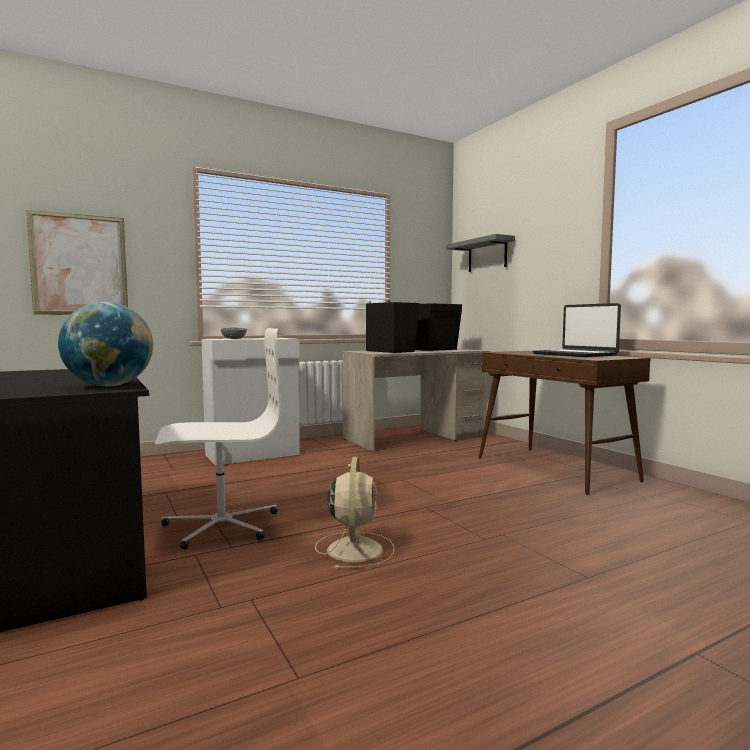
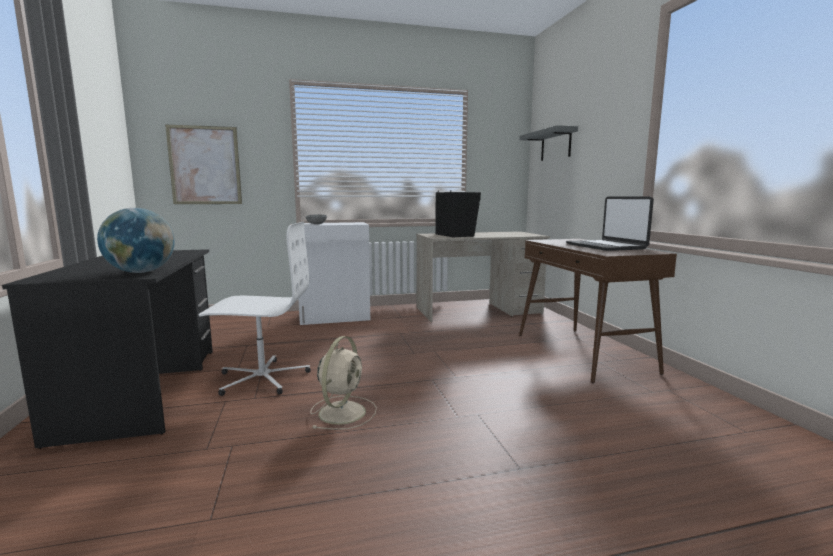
camera: 15 degrees right, 5 degrees up
black speaker [415,303,462,351] -> none

